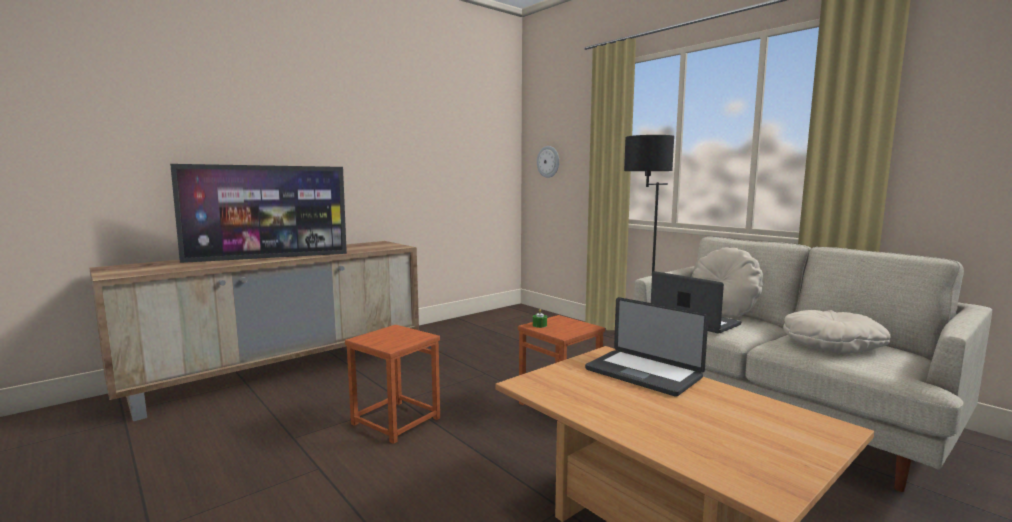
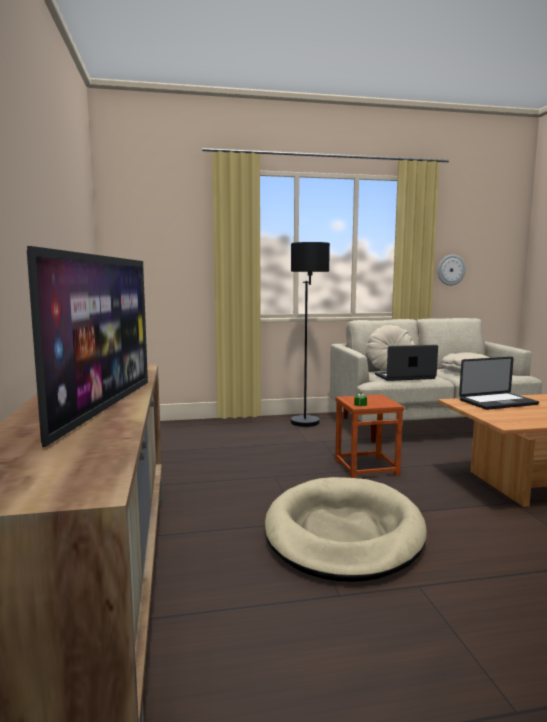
camera: 60 degrees left, 0 degrees up
brown stool [345,325,440,444] -> beige dog bed [265,477,427,582]
wall clock [537,146,559,178] -> wall clock moved to [438,255,466,286]

